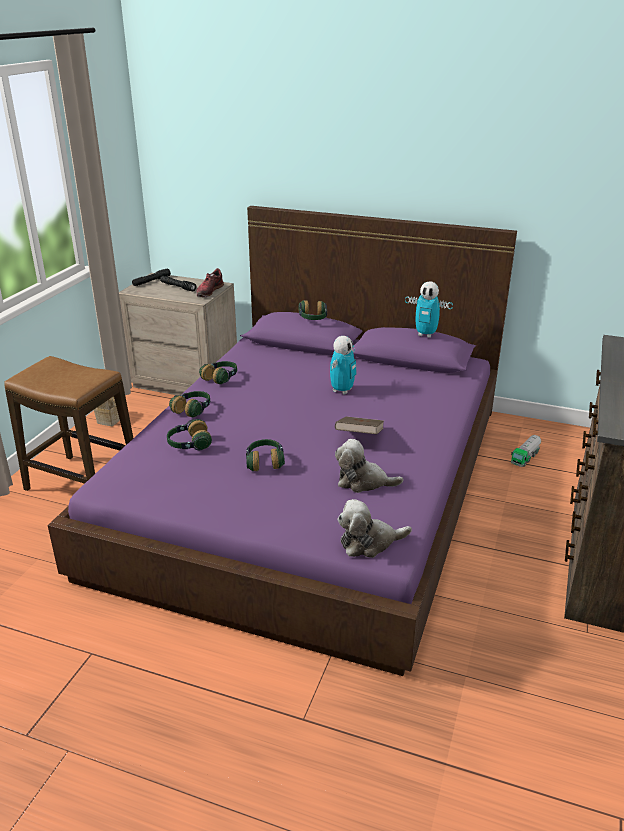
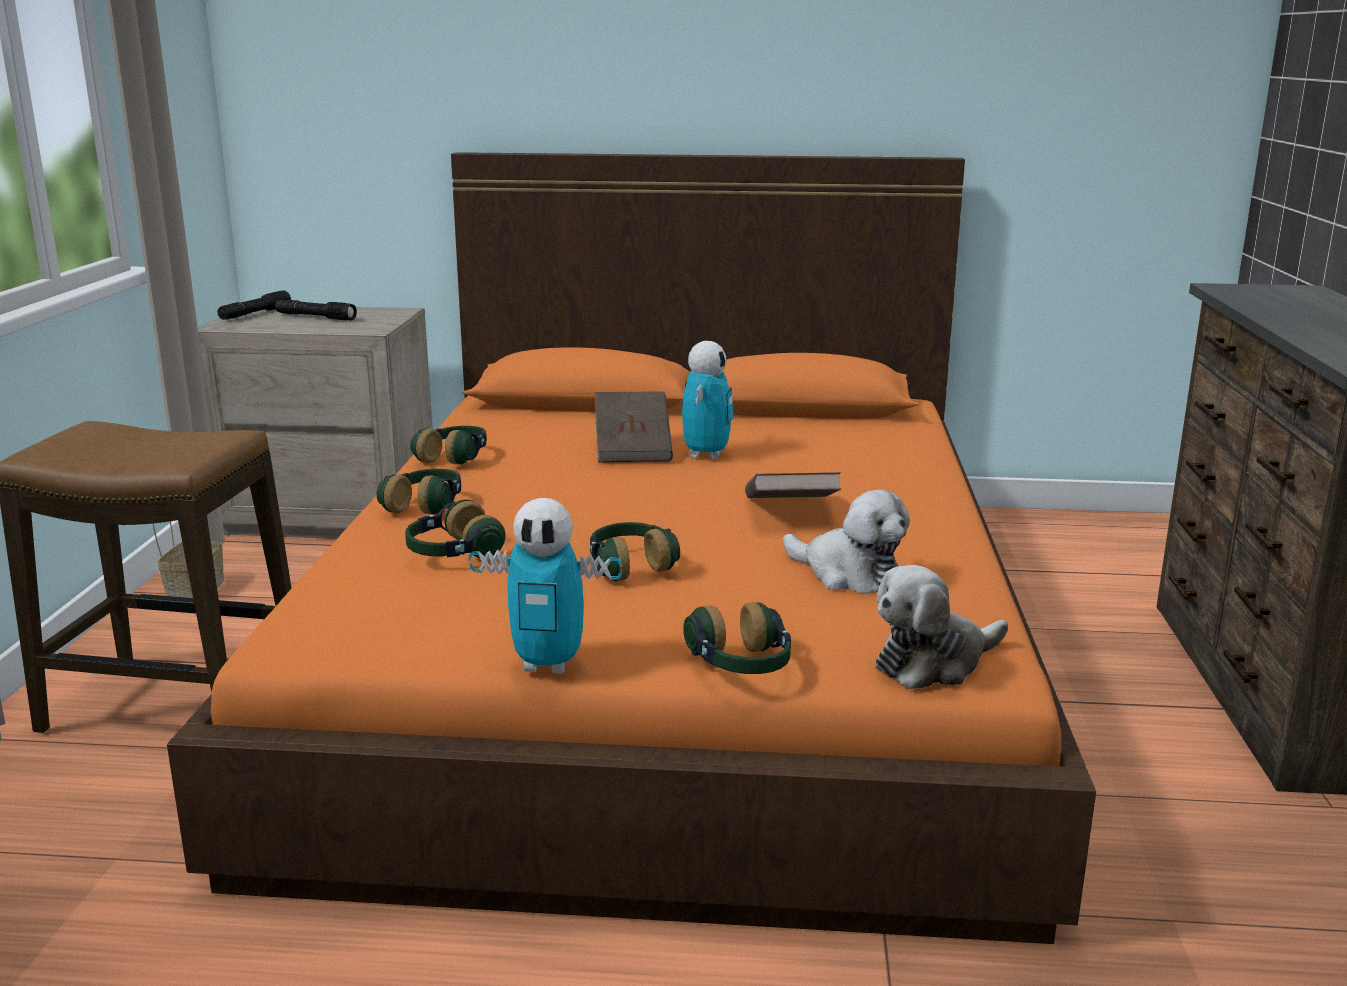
camera: 15 degrees left, 10 degrees down
purple bed [48,206,517,676] -> orange bed [167,152,1096,944]
shoe [196,268,224,297] -> none
headphones [299,300,327,320] -> headphones moved to [684,602,791,674]
plush toy [335,439,403,493] -> plush toy turned 135 degrees counterclockwise [783,489,910,594]
toy robot [405,281,453,338] -> toy robot moved to [469,498,622,674]
toy truck [511,435,541,467] -> none
none -> brown book [595,391,673,462]

